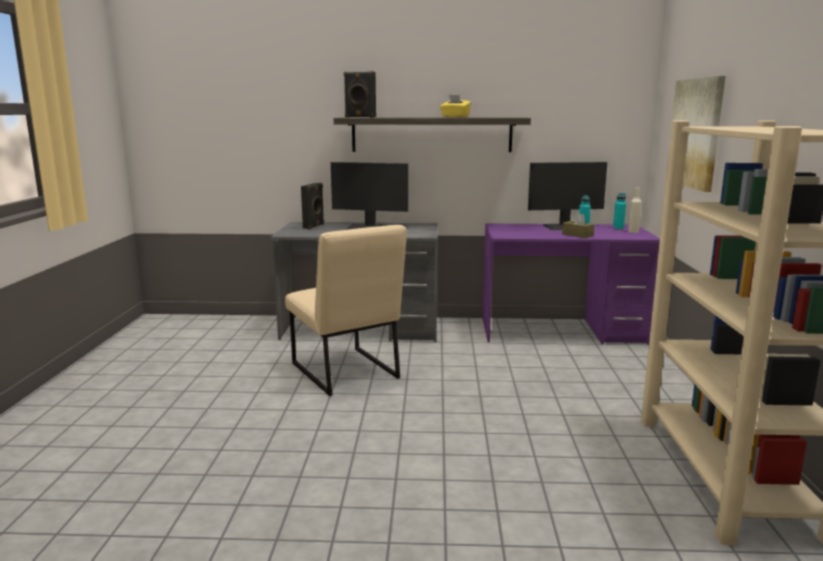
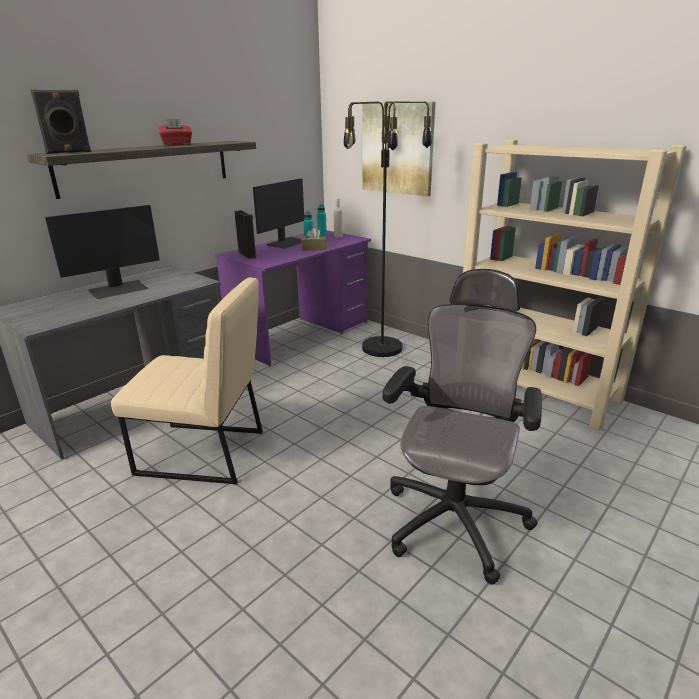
camera: 50 degrees left, 10 degrees up
black speaker [301,183,324,229] -> black speaker moved to [234,210,256,259]
yellow tissue box [440,95,471,118] -> red tissue box [158,119,192,146]
none -> floor lamp [344,101,432,357]
none -> office chair [382,269,542,585]

